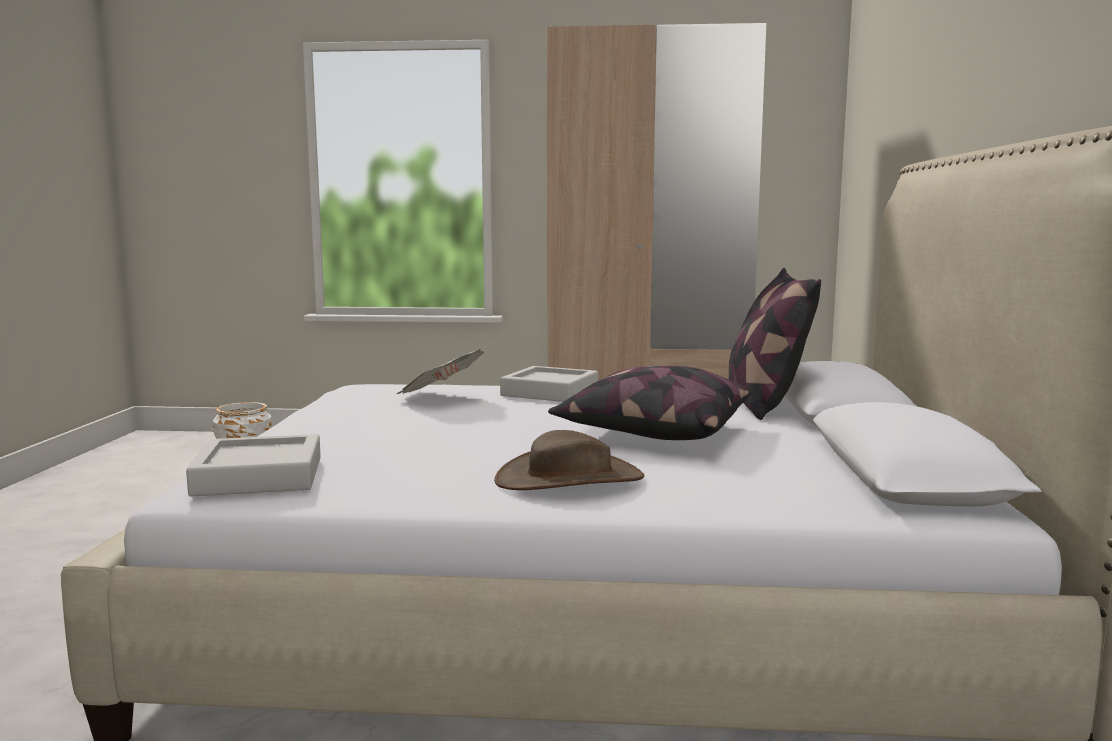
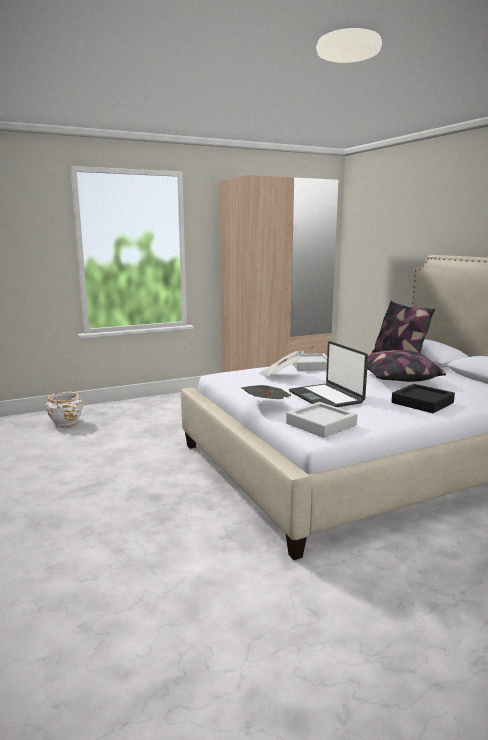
camera: 30 degrees left, 5 degrees up
brown hat [494,430,644,490] -> black tray [391,384,455,413]
none -> newspaper [241,385,291,399]
none -> laptop [289,341,368,407]

